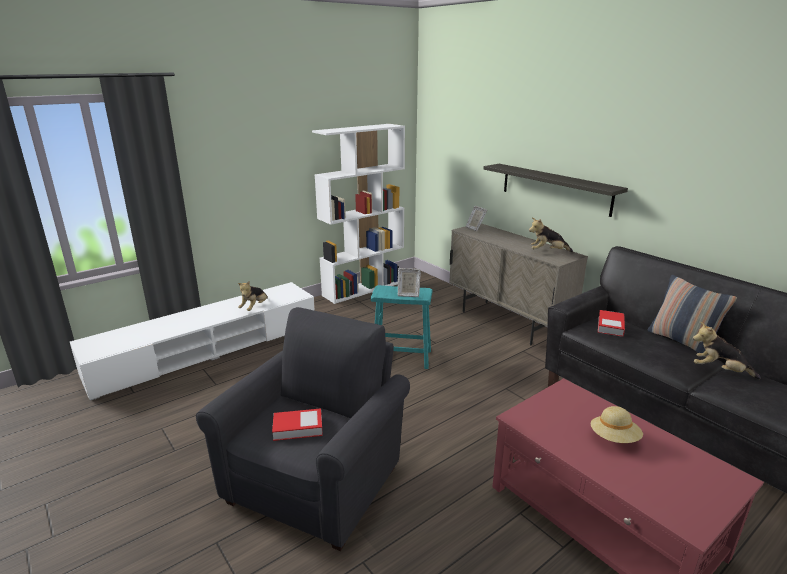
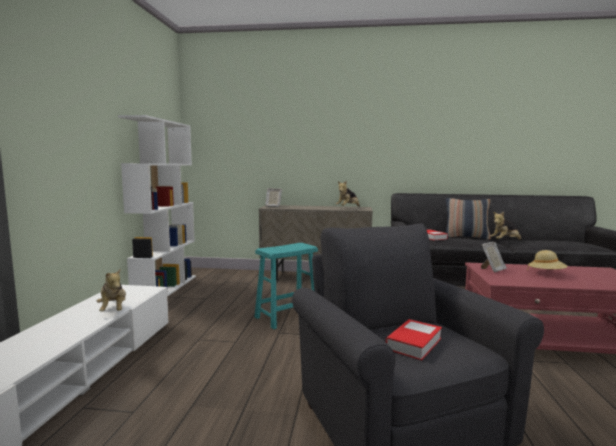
camera: 45 degrees left, 15 degrees down
picture frame [398,268,421,297] -> picture frame moved to [481,242,507,273]
shelf [483,164,628,217] -> none

